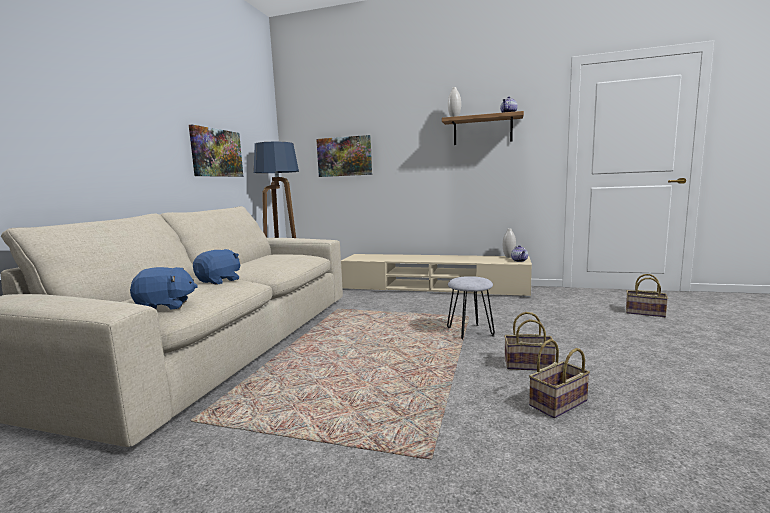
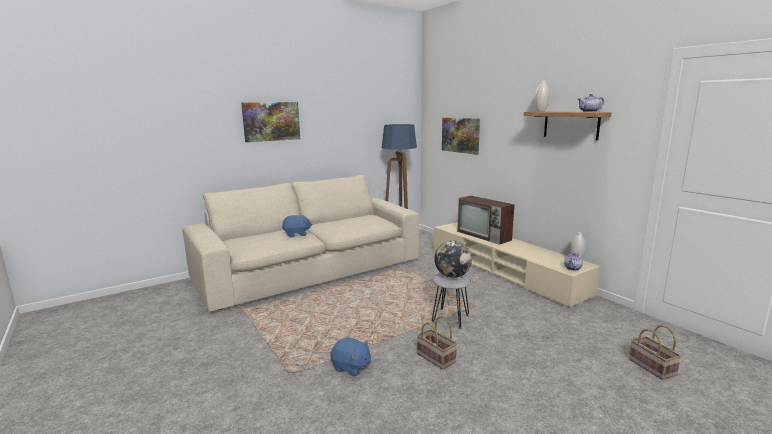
camera: 40 degrees right, 5 degrees up
blue plush toy [130,267,198,310] -> blue plush toy moved to [330,337,371,376]
picture [189,125,243,177] -> picture moved to [241,102,300,142]
basket [529,339,590,418] -> none
none -> globe [434,241,472,278]
none -> television [457,196,514,245]

